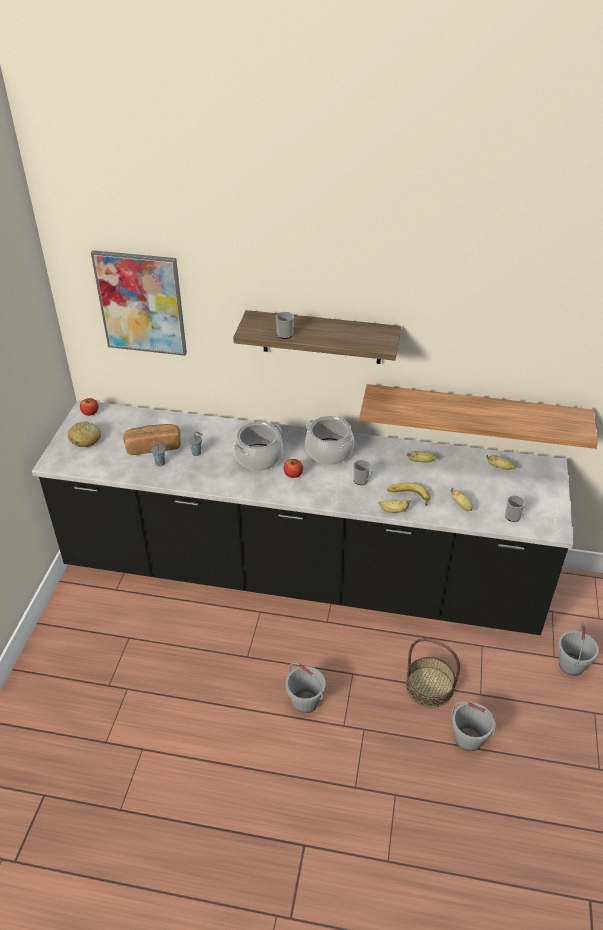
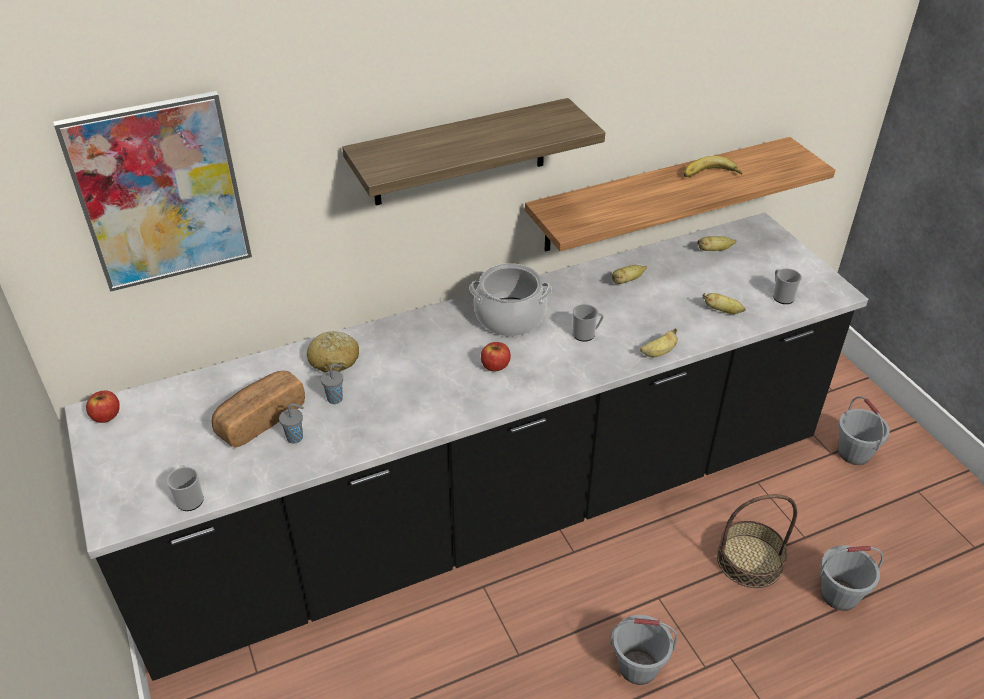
camera: 35 degrees left, 0 degrees up
bread [68,422,101,447] -> bread moved to [307,331,359,372]
cooking pot [234,422,283,471] -> none
mug [276,312,294,339] -> mug moved to [167,465,204,511]
banana [387,483,430,506] -> banana moved to [684,156,742,177]

